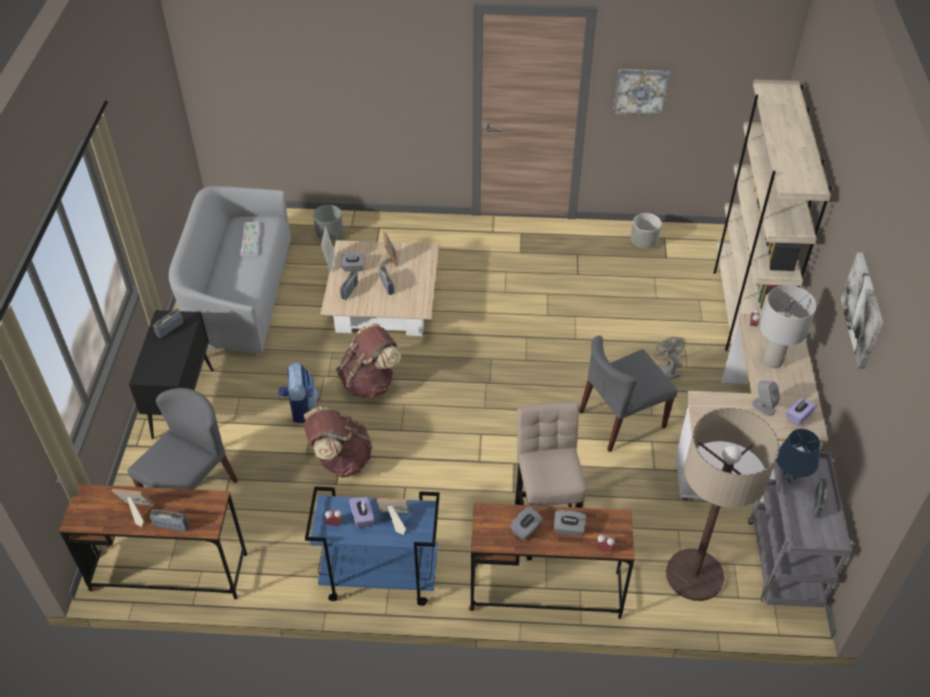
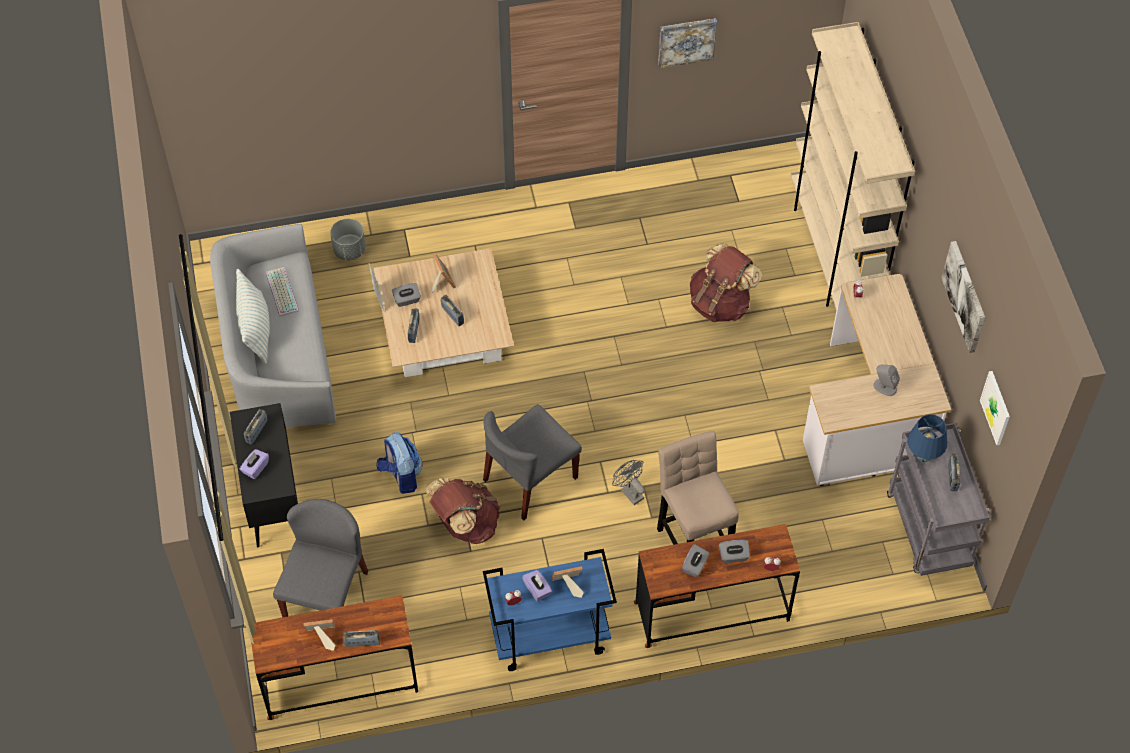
camera: 15 degrees left, 10 degrees up
brown backpack [336,323,401,399] -> brown backpack moved to [690,243,762,322]
grey chair [579,336,677,452] -> grey chair moved to [483,404,582,520]
grey planter [631,213,662,248] -> none
grey fan [654,337,685,380] -> grey fan moved to [612,460,645,505]
floor lamp [666,408,779,601] -> none
grey table lamp [760,285,817,368] -> none
purple tissue box [786,398,817,426] -> purple tissue box moved to [240,449,269,479]
none -> pillow [236,269,270,365]
none -> picture [980,371,1010,445]

